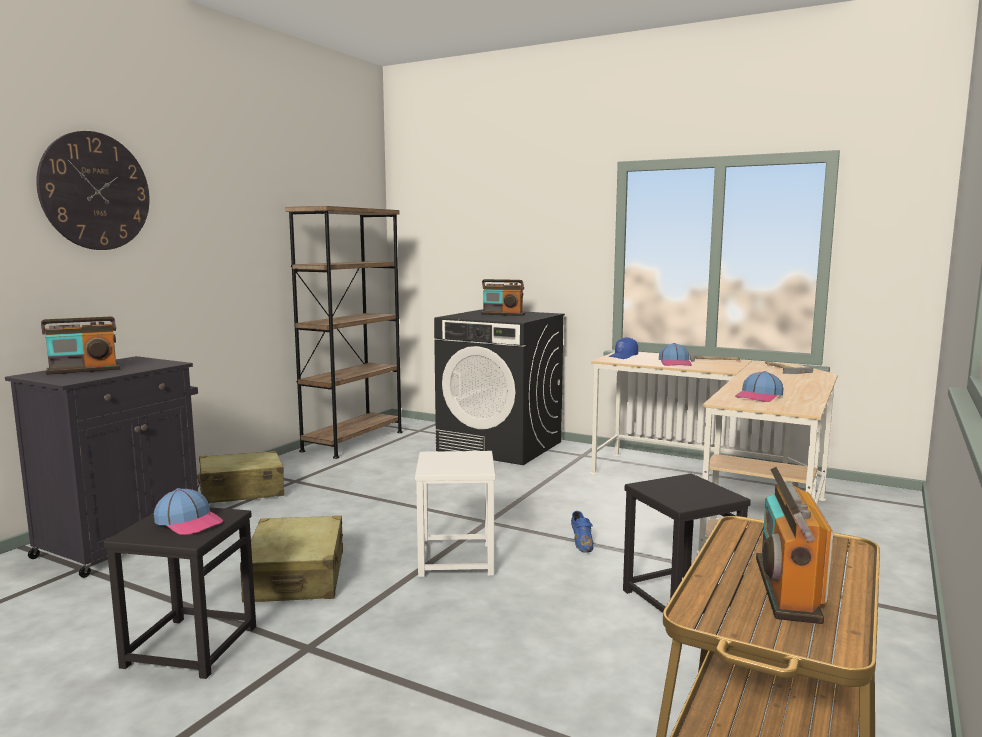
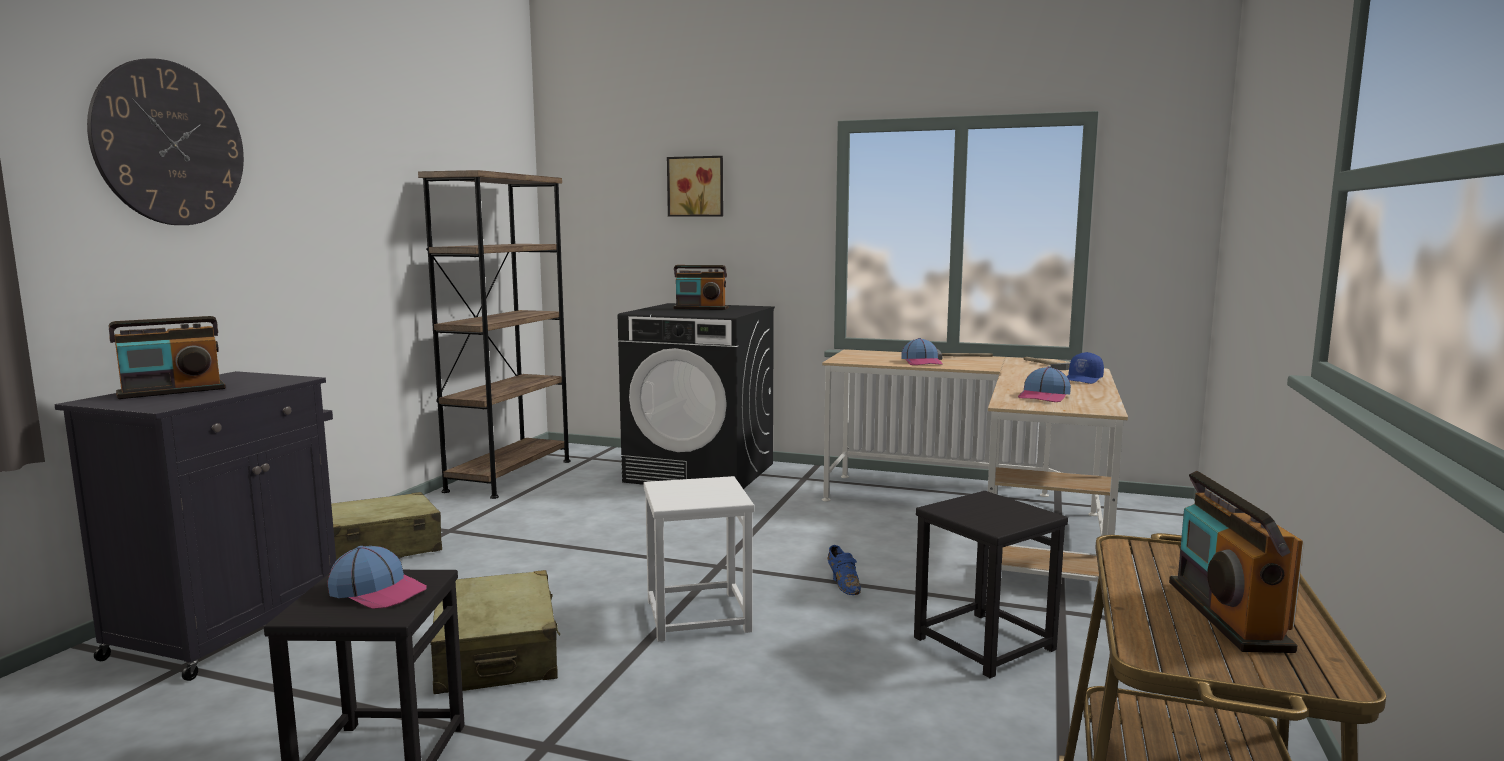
camera: 10 degrees left, 0 degrees up
blue cap [608,337,638,359] -> blue cap moved to [1067,352,1104,384]
none -> picture [667,156,723,217]

